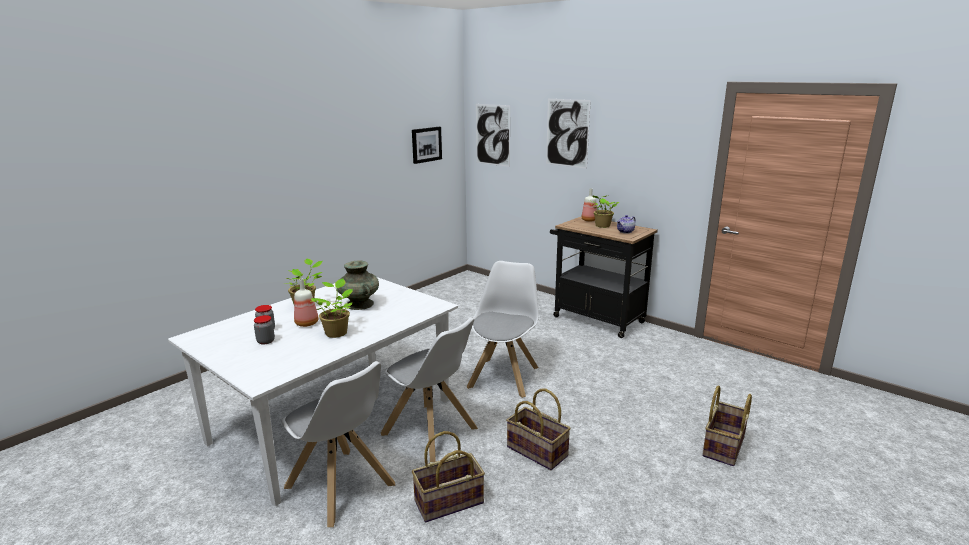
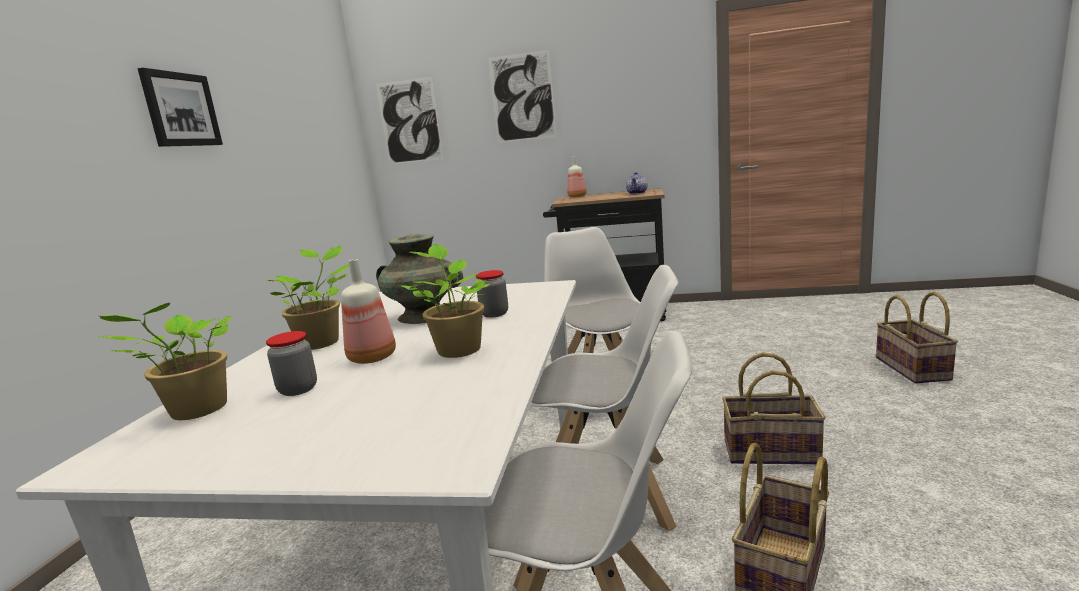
camera: 30 degrees left, 5 degrees down
jar [254,315,275,345] -> jar moved to [476,270,508,318]
picture [412,127,442,164] -> picture moved to [137,68,223,147]
potted plant [589,195,619,228] -> potted plant moved to [98,303,231,420]

